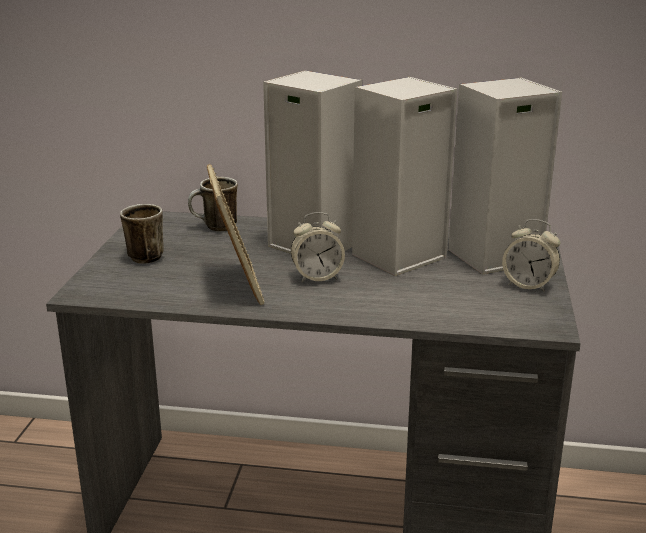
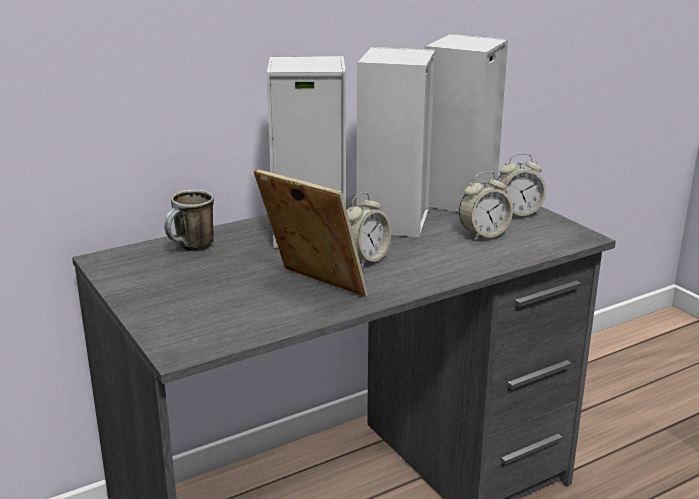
camera: 40 degrees left, 0 degrees up
mug [120,204,164,264] -> none
none -> alarm clock [459,171,513,240]

